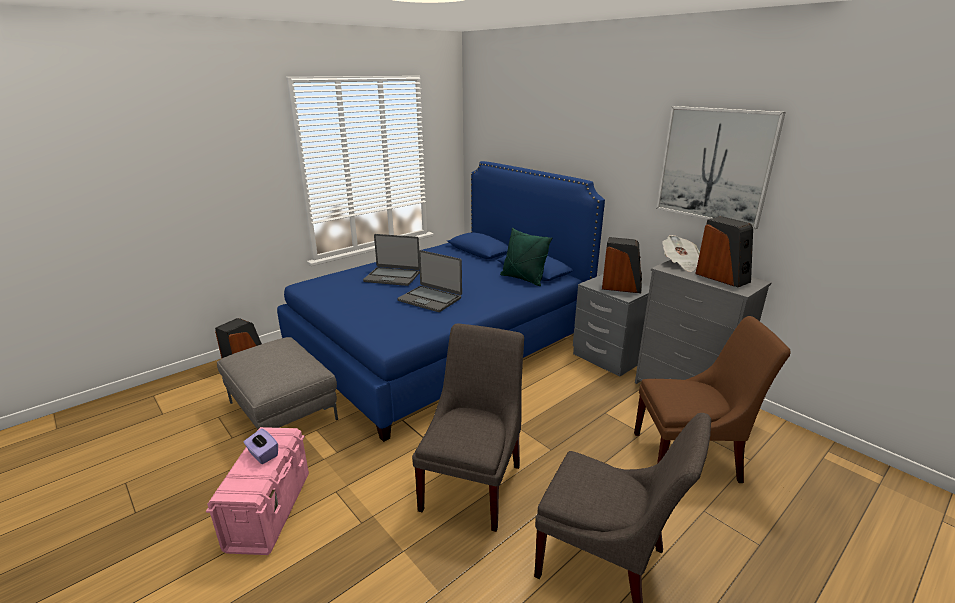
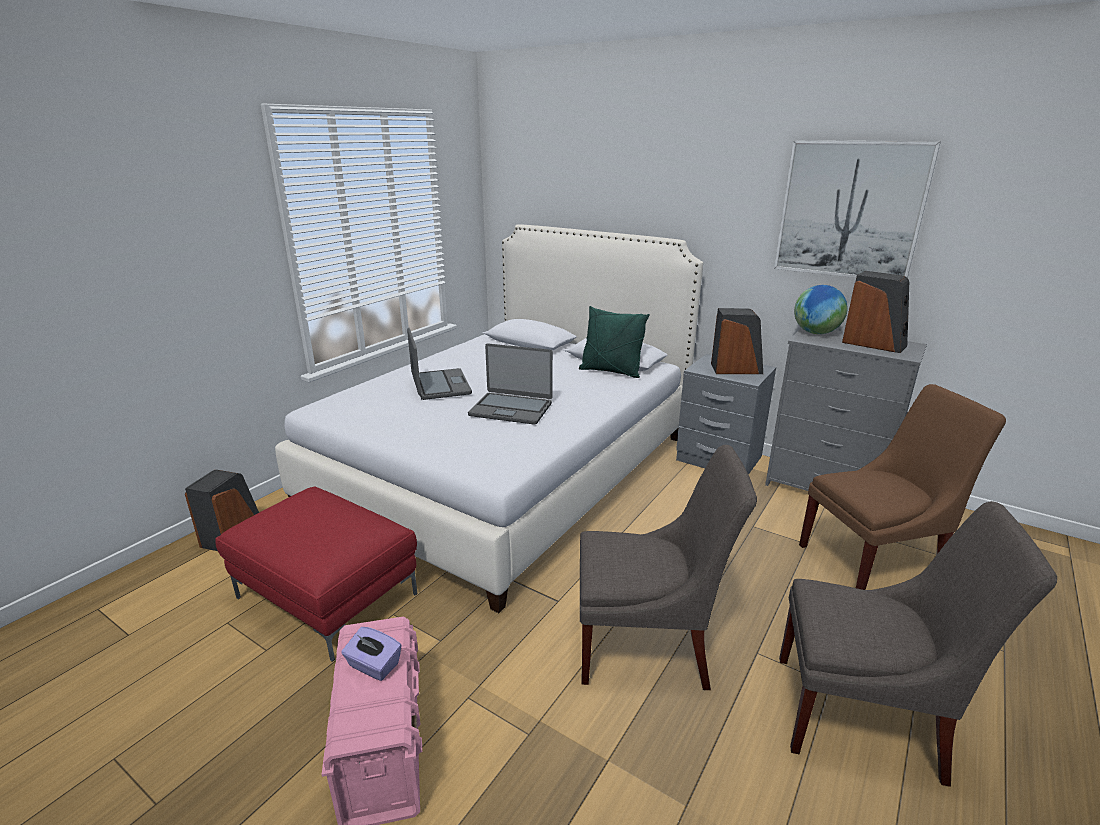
camera: 15 degrees left, 0 degrees up
grey ottoman [217,337,338,430] -> red ottoman [215,487,417,662]
blue bed [277,161,605,442] -> white bed [275,224,703,613]
laptop [363,234,420,286] -> laptop turned 105 degrees counterclockwise [407,327,472,400]
grey chair [412,323,524,532] -> grey chair turned 90 degrees clockwise [580,445,757,690]
newspaper [662,235,700,272] -> globe [794,285,848,334]

